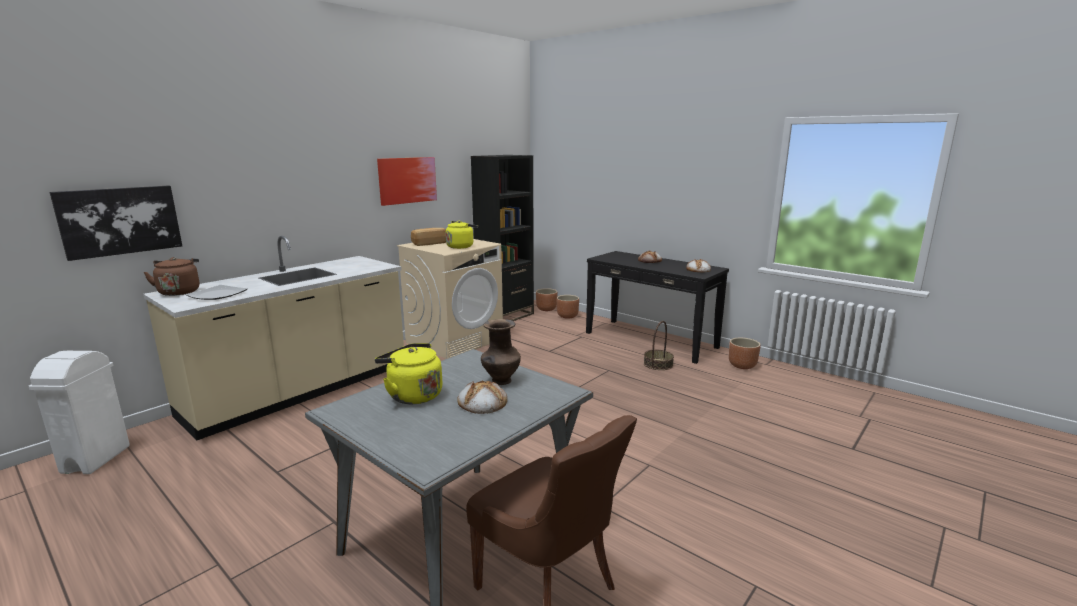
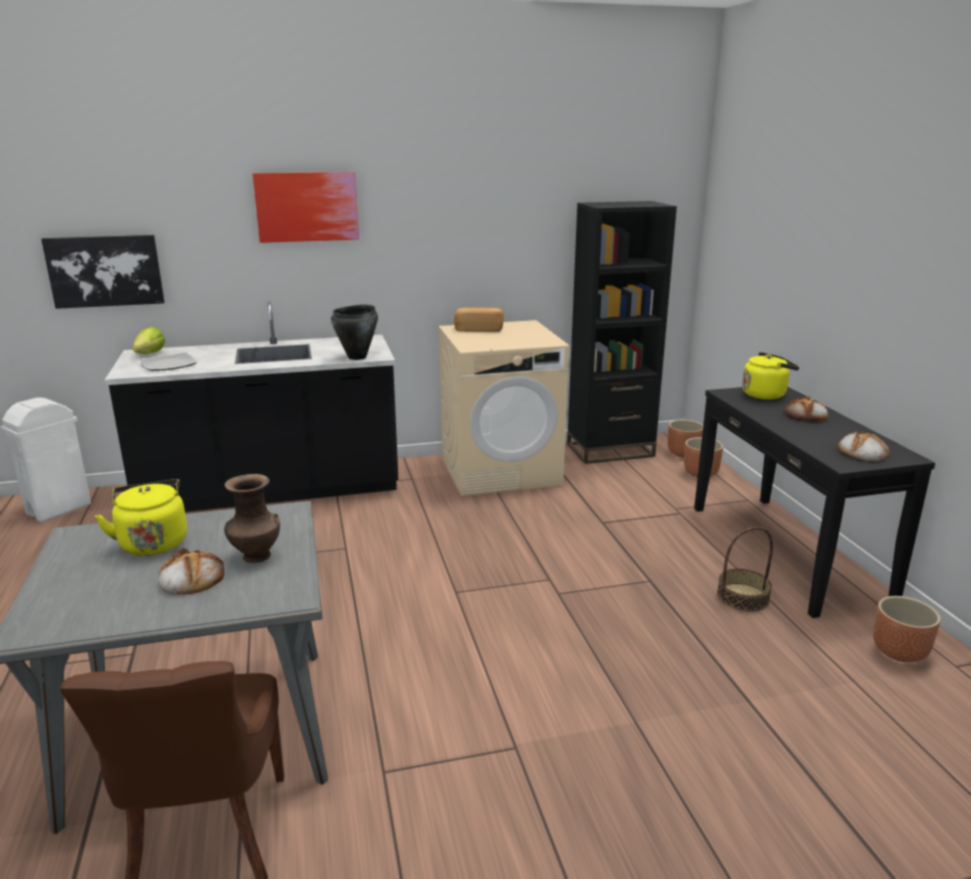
camera: 35 degrees right, 5 degrees up
beige counter [143,236,404,440] -> black counter [105,301,398,512]
brown kettle [143,257,199,296] -> lettuce [132,327,165,354]
picture [377,157,437,206] -> picture moved to [253,172,359,243]
yellow kettle [446,221,478,249] -> yellow kettle moved to [742,352,799,400]
none -> black cooking pot [331,305,378,360]

